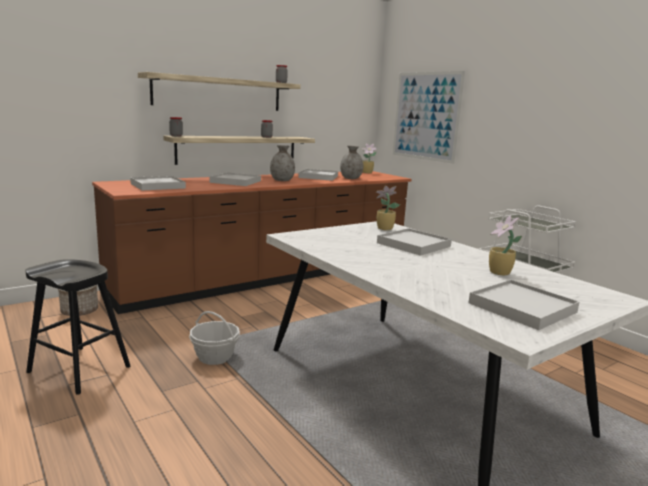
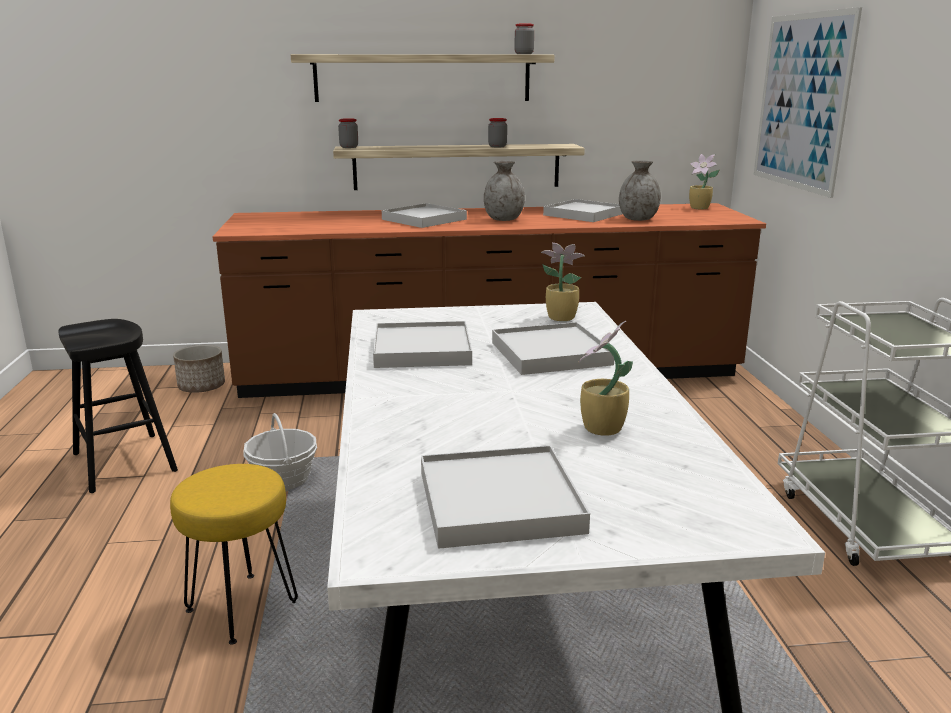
camera: 30 degrees right, 5 degrees up
white tray [130,176,186,191] -> white tray moved to [373,321,472,368]
none -> yellow stool [170,464,298,645]

